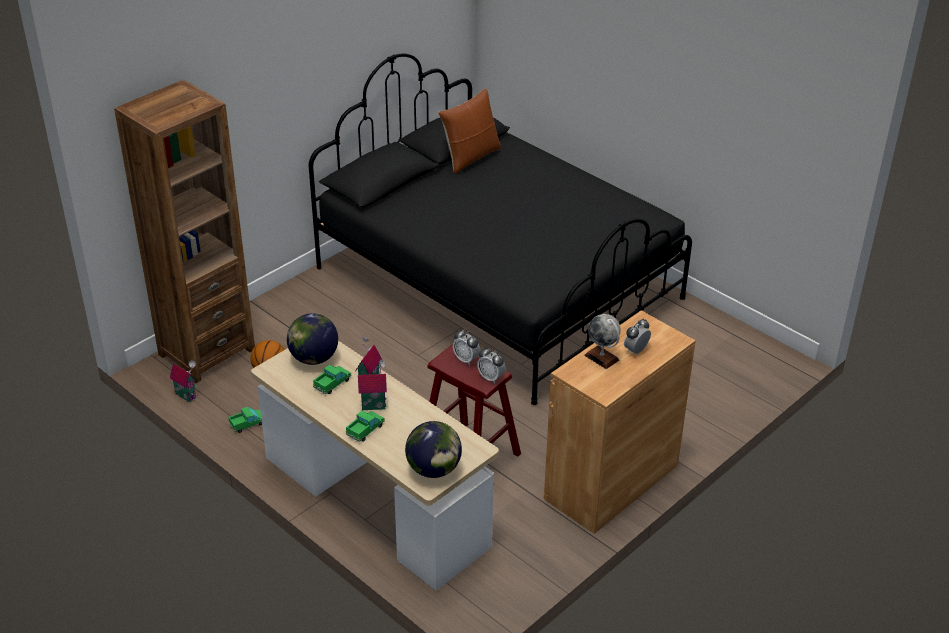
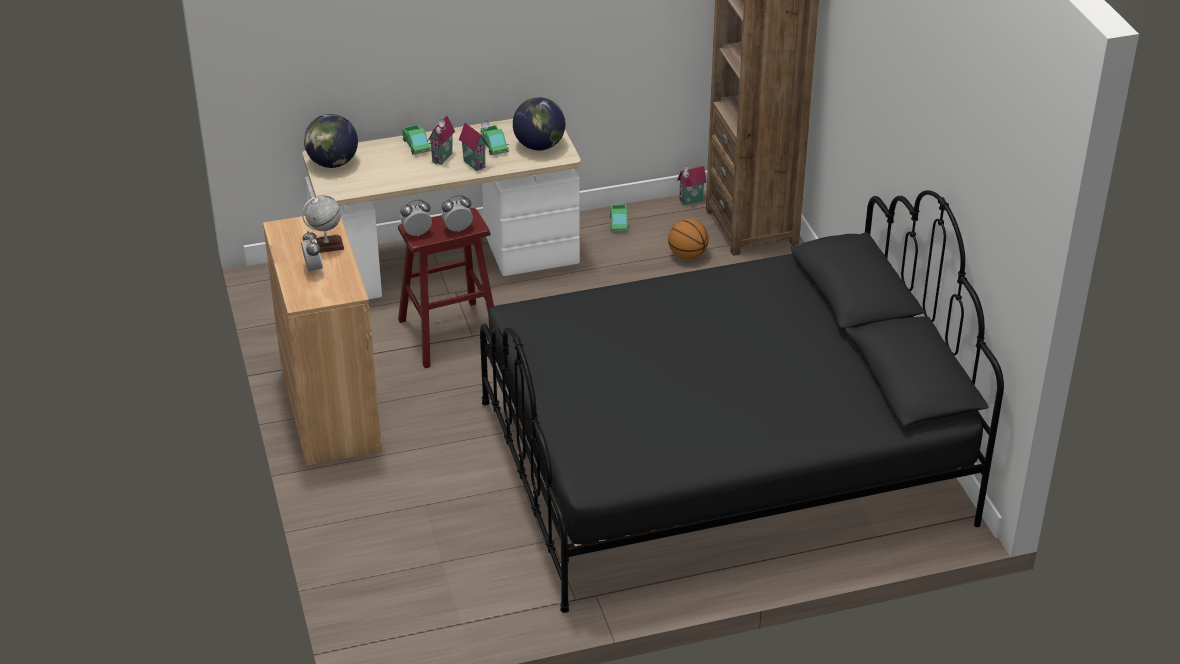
camera: 120 degrees right, 0 degrees up
brown pillow [438,88,501,174] -> none

